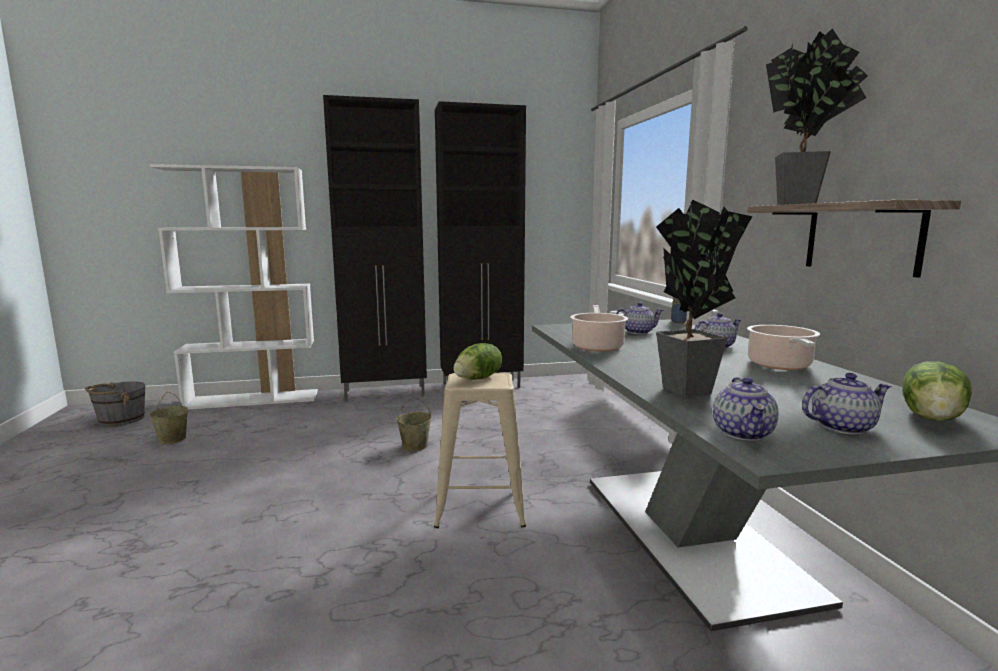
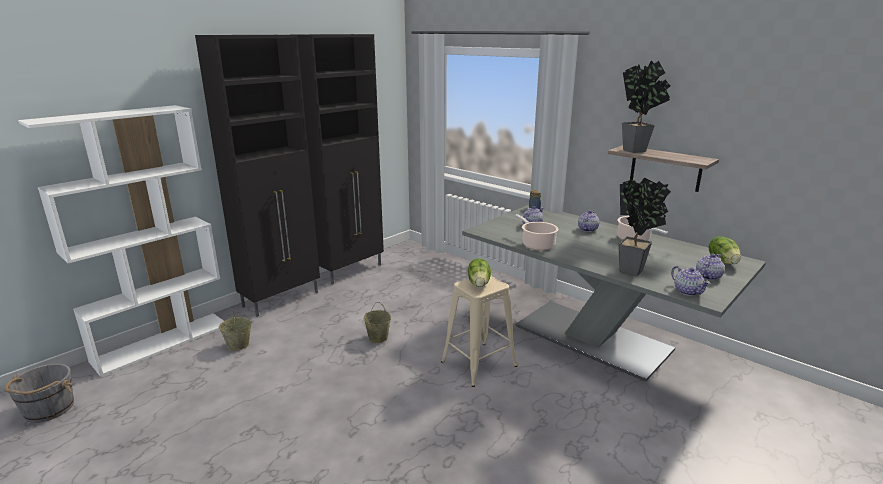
camera: 35 degrees left, 10 degrees up
beige bucket [149,392,188,444] -> beige bucket moved to [219,311,252,351]

